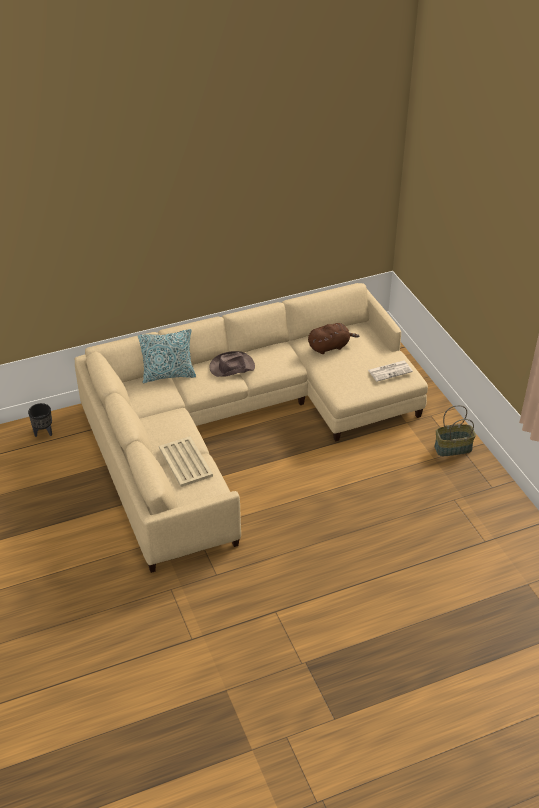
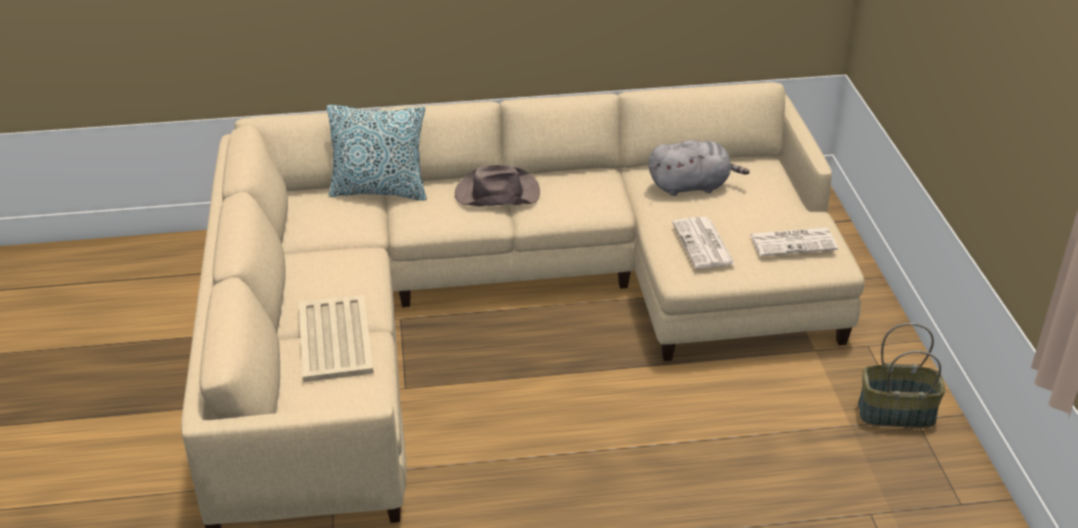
camera: 15 degrees right, 5 degrees down
black planter [28,403,52,437] -> none
brown plush toy [308,323,359,354] -> grey plush toy [648,140,750,196]
none -> newspaper [672,217,735,268]

